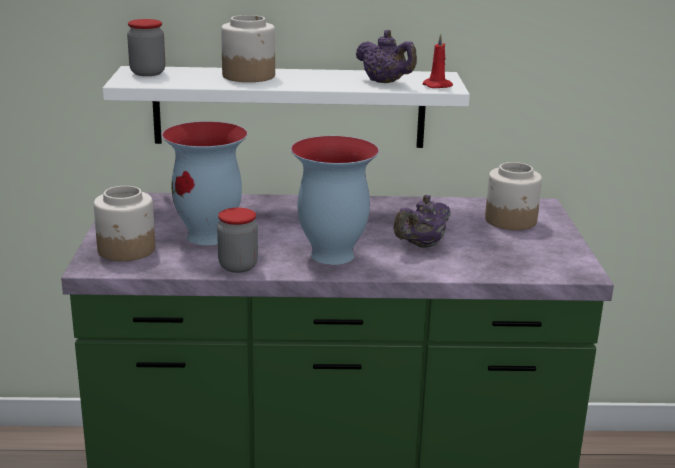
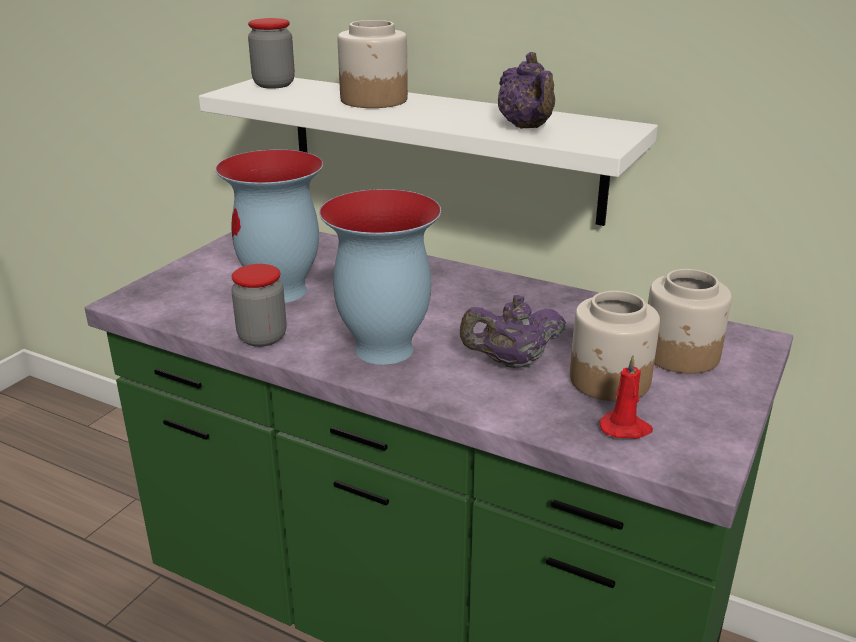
camera: 30 degrees right, 5 degrees up
jar [94,186,155,261] -> jar moved to [570,291,660,402]
red candle [423,34,453,88] -> red candle moved to [599,355,653,439]

